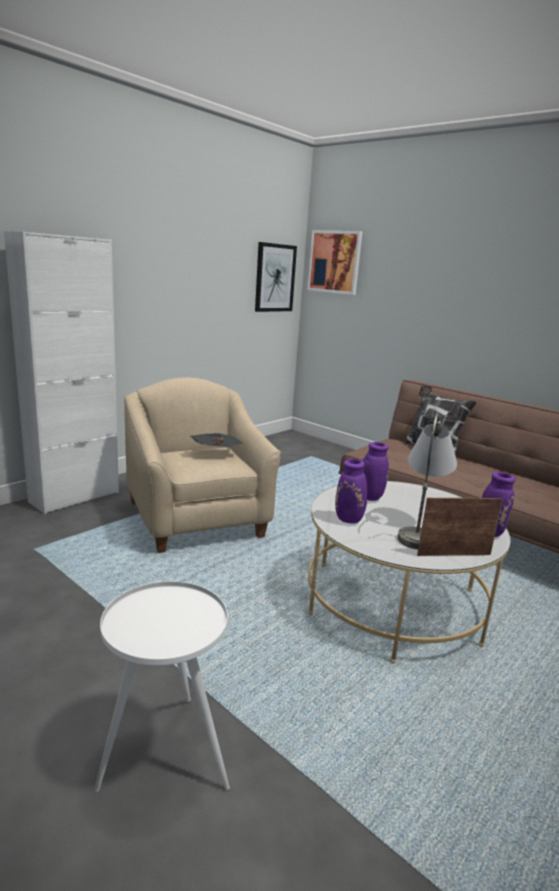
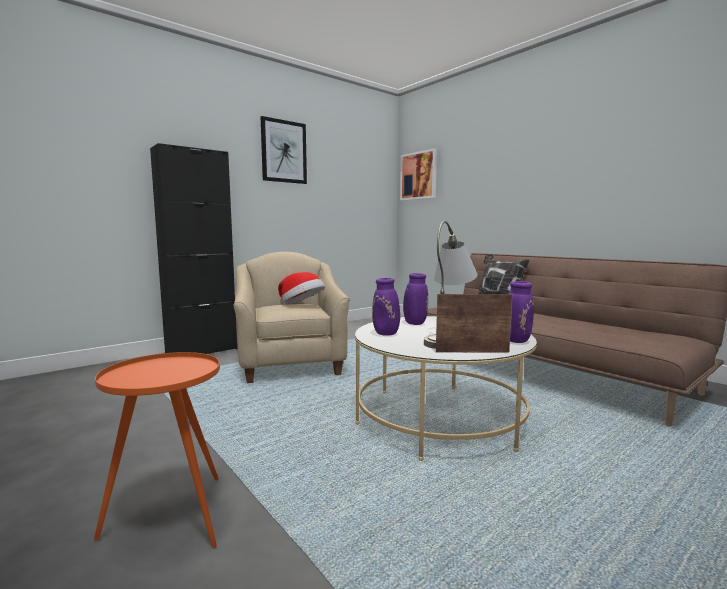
camera: 10 degrees right, 10 degrees down
white cabinet [4,231,119,514] -> black cabinet [150,143,237,354]
white side table [94,581,230,792] -> orange side table [94,352,220,548]
newspaper [190,433,242,447] -> hat [278,272,325,304]
picture [255,242,297,312] -> picture moved to [261,116,307,184]

